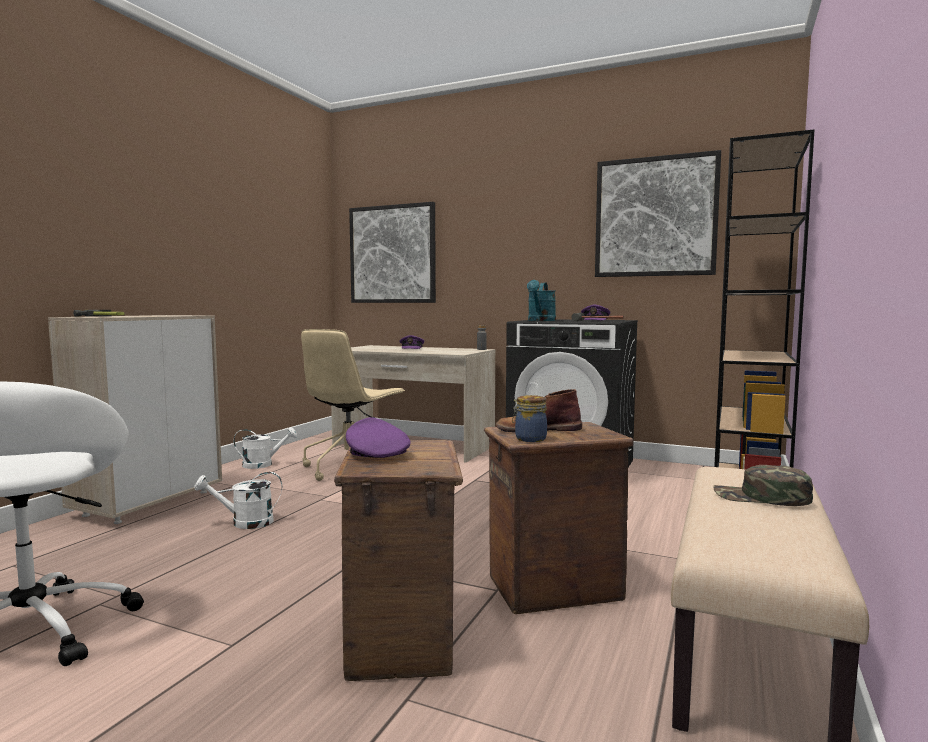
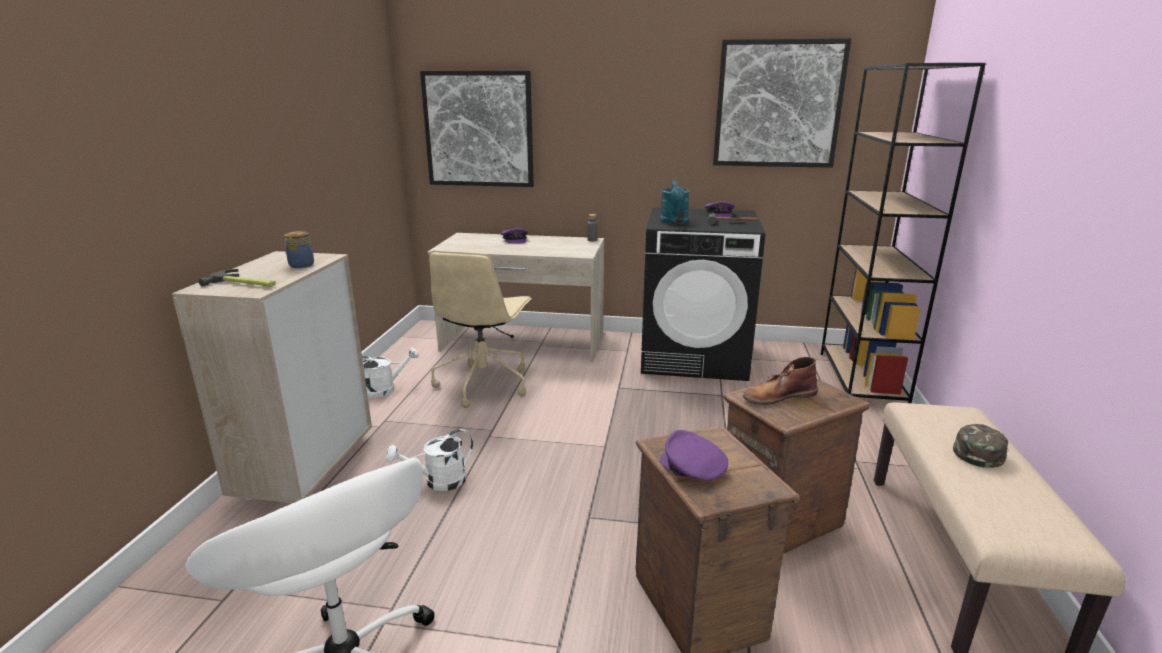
camera: 15 degrees left, 15 degrees up
jar [512,395,547,442] -> jar moved to [284,231,314,268]
green cap [713,465,813,506] -> green cap turned 120 degrees clockwise [953,424,1008,468]

